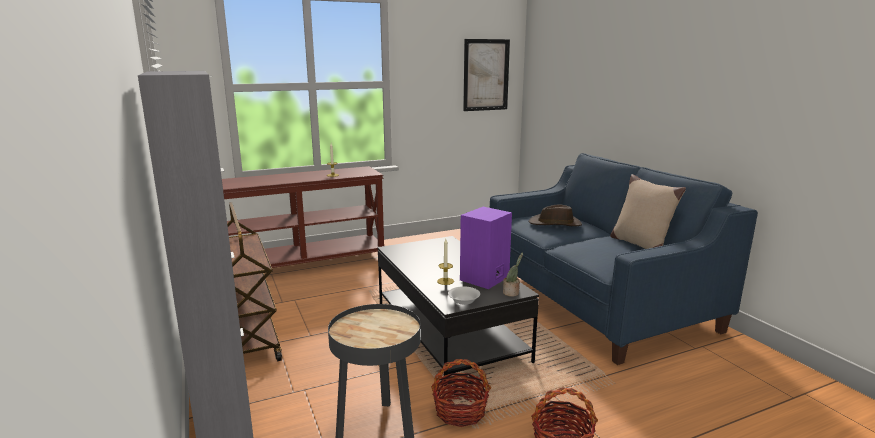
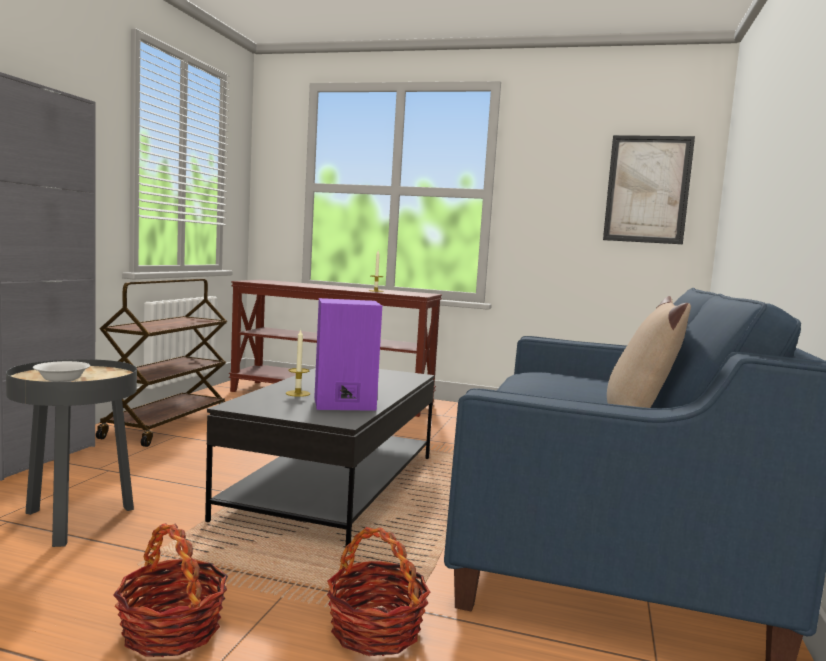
camera: 40 degrees right, 10 degrees down
basket [431,359,491,427] -> basket moved to [327,527,431,656]
white bowl [448,286,480,305] -> white bowl moved to [33,361,90,382]
potted plant [503,253,523,297] -> none
brown hat [528,205,582,226] -> none

